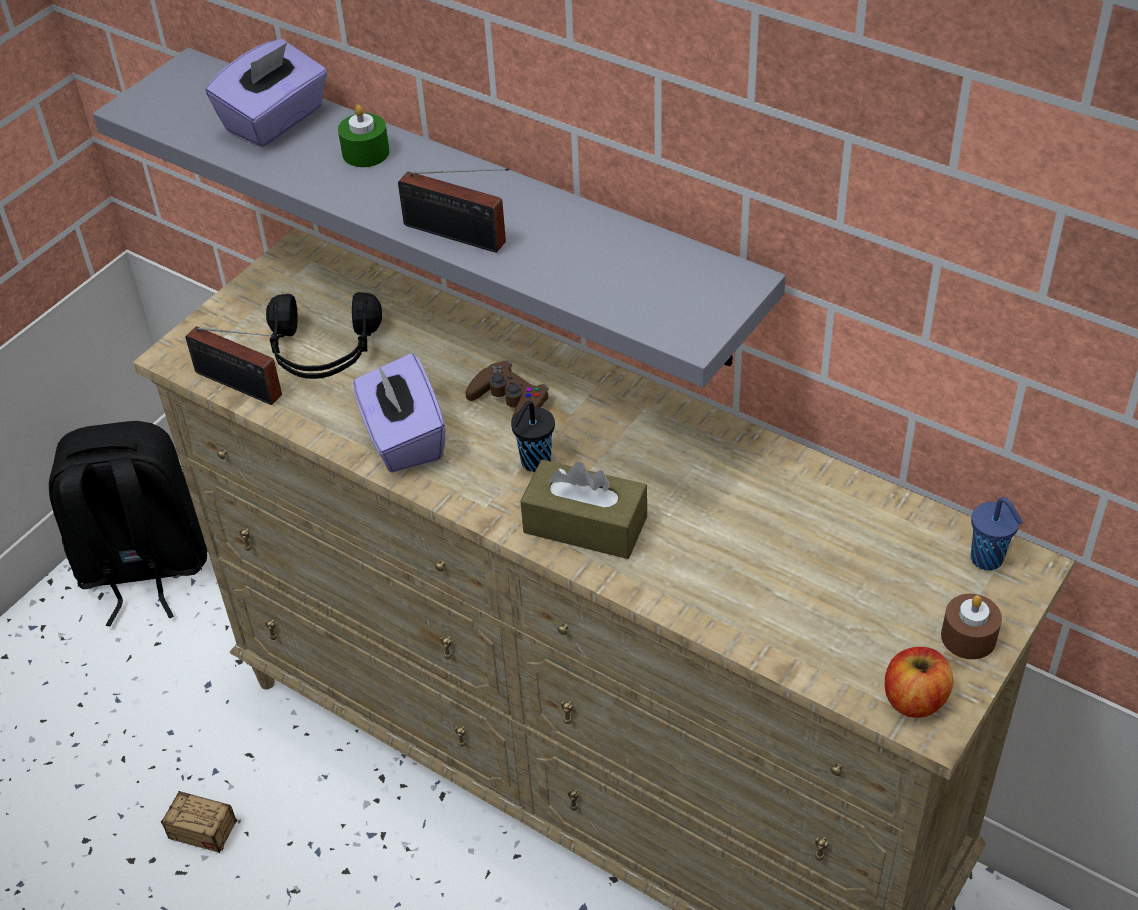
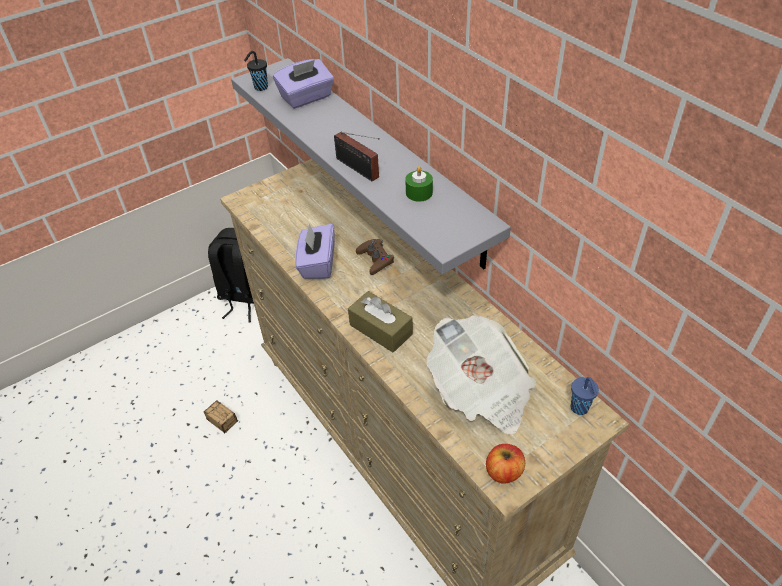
camera: 20 degrees right, 0 degrees up
radio [185,326,282,405] -> none
black headphones [266,292,382,379] -> none
green candle [338,105,389,167] -> green candle moved to [405,166,433,202]
black cup [511,401,555,472] -> black cup moved to [244,51,268,91]
brown candle [941,594,1002,659] -> none
none -> newspaper [426,315,536,435]

